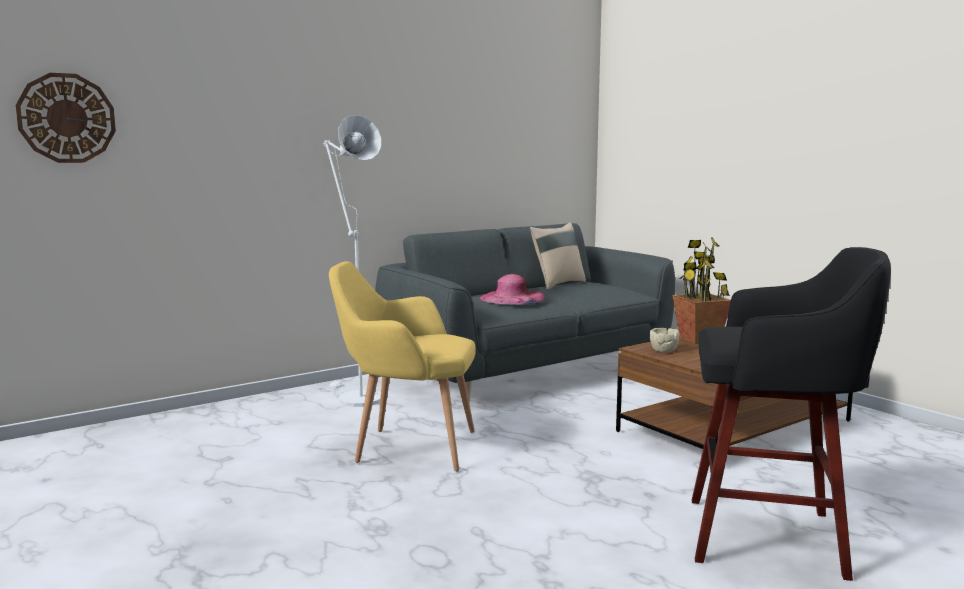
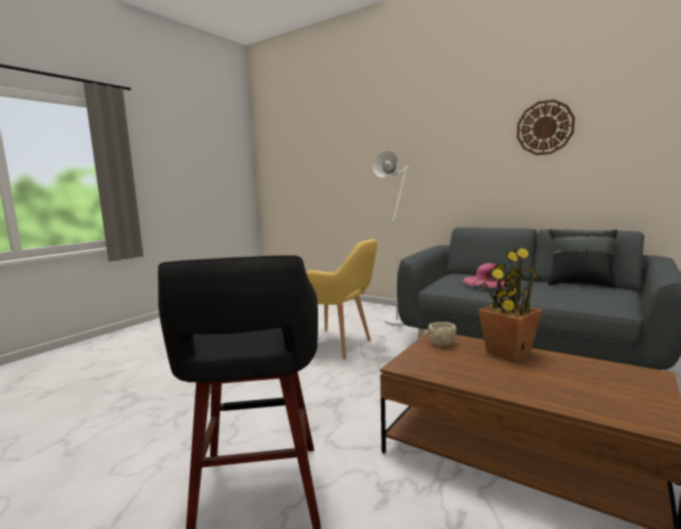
camera: 70 degrees right, 0 degrees up
wall clock [16,73,116,163] -> wall clock moved to [517,99,575,155]
yellow armchair [329,261,476,472] -> yellow armchair turned 135 degrees clockwise [306,239,377,359]
beige pillow [530,223,586,290] -> black pillow [548,229,617,288]

